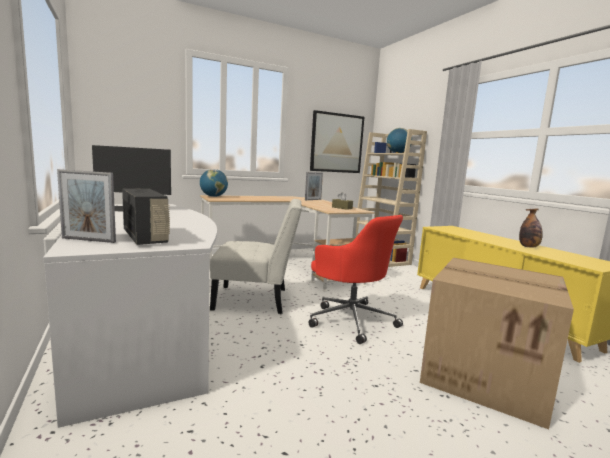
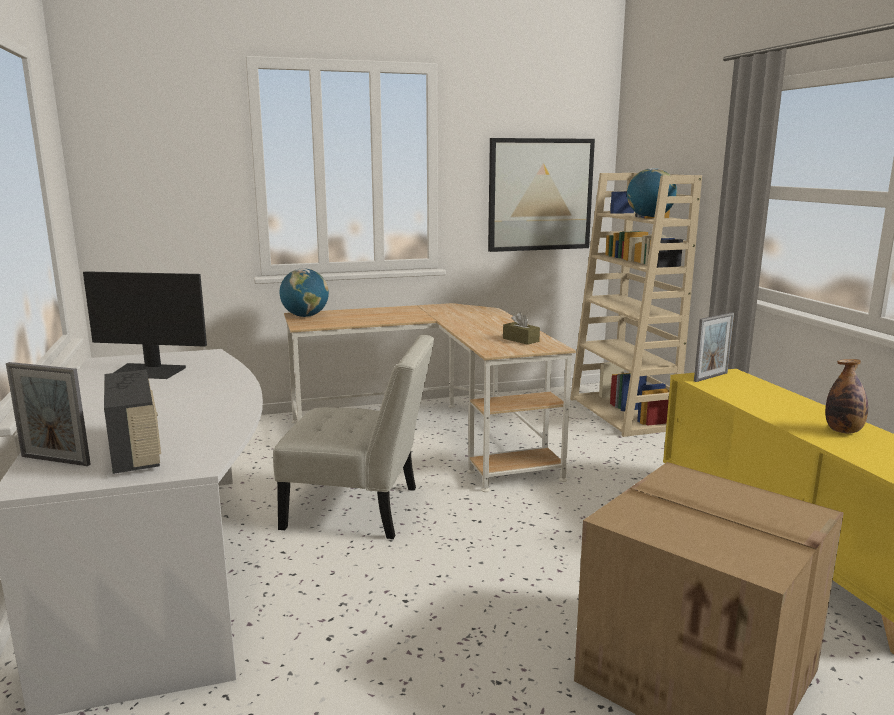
camera: 10 degrees right, 5 degrees up
picture frame [305,172,323,200] -> picture frame moved to [694,312,734,382]
red office chair [308,215,403,344] -> none

